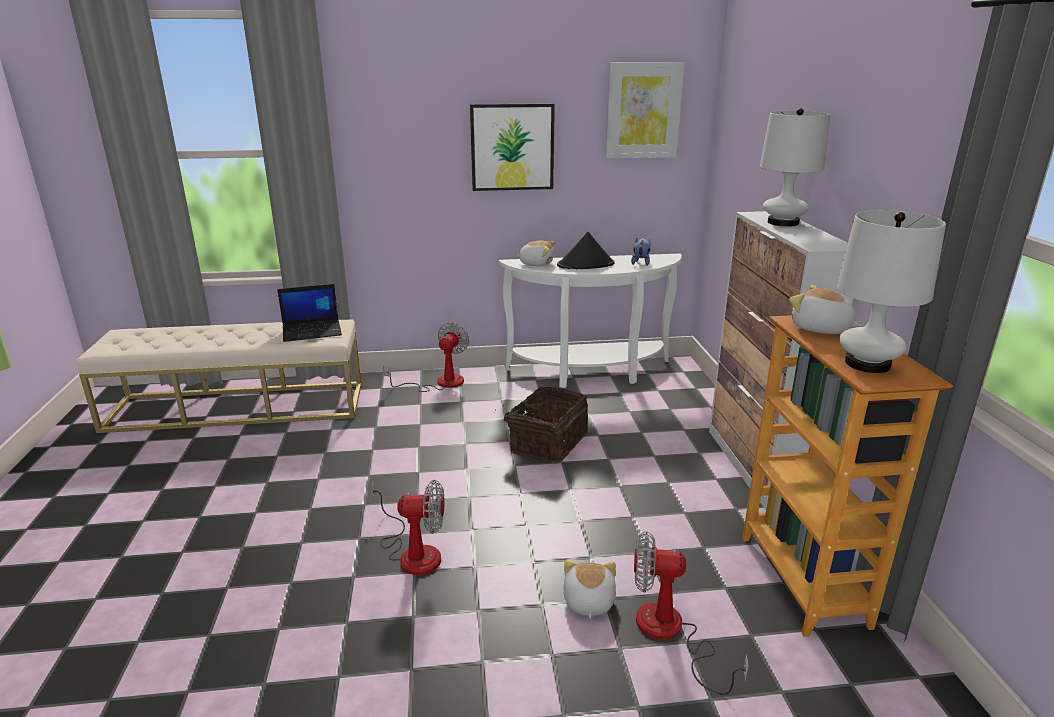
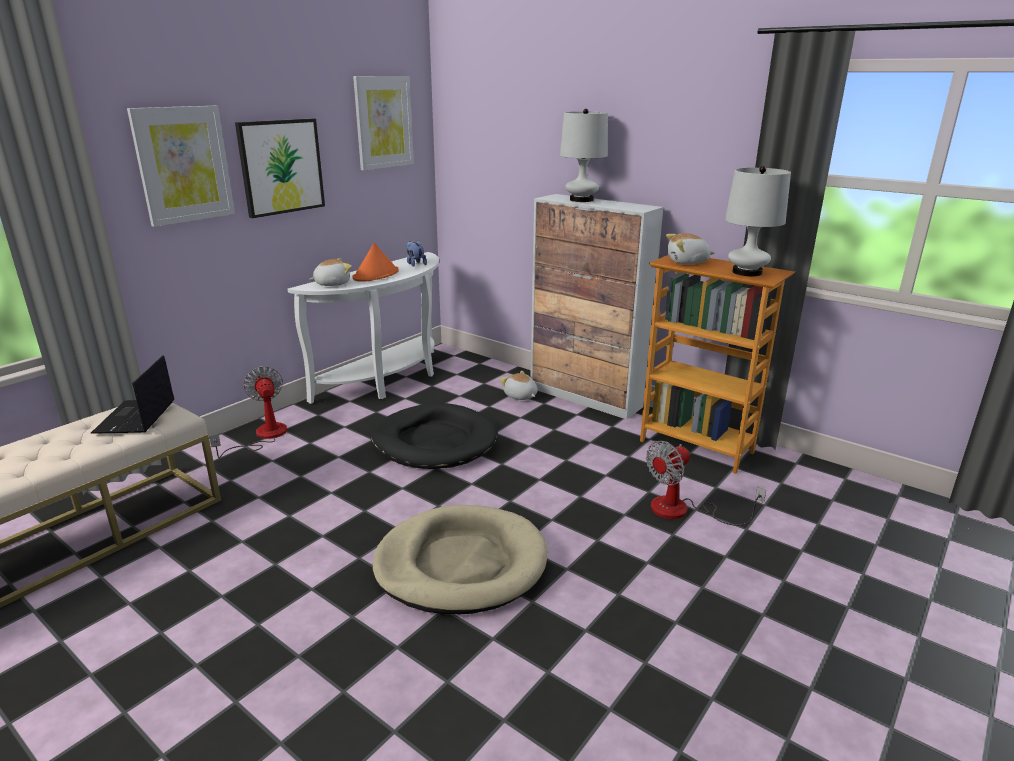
camera: 45 degrees left, 0 degrees up
laptop [277,284,342,342] -> laptop turned 150 degrees clockwise [91,355,174,434]
fan [371,480,444,575] -> beige dog bed [372,505,548,614]
basket [495,387,588,463] -> black dog bed [370,403,498,469]
black hat [557,232,615,269] -> orange hat [352,242,399,282]
plush toy [563,559,616,619] -> plush toy moved to [500,371,537,400]
none -> picture [127,106,235,227]

